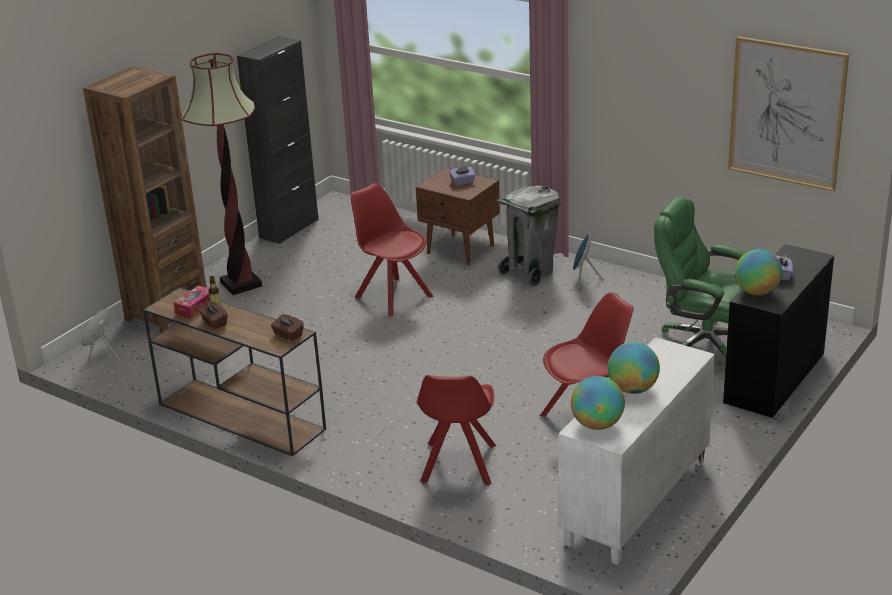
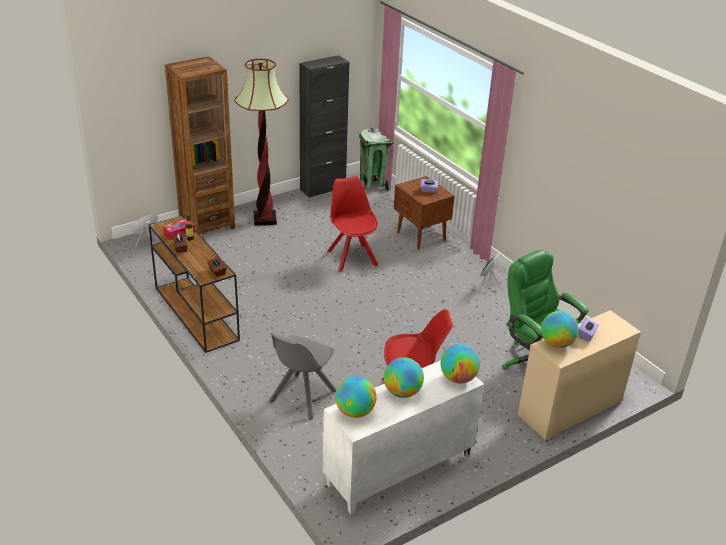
camera: 20 degrees right, 5 degrees up
red chair [416,375,496,486] -> grey chair [269,332,337,420]
grey trash can [496,186,561,287] -> none
black desk [723,244,834,418] -> beige desk [518,310,641,440]
picture [728,36,849,191] -> none
none -> green trash can [359,128,394,191]
none -> globe [441,344,480,383]

